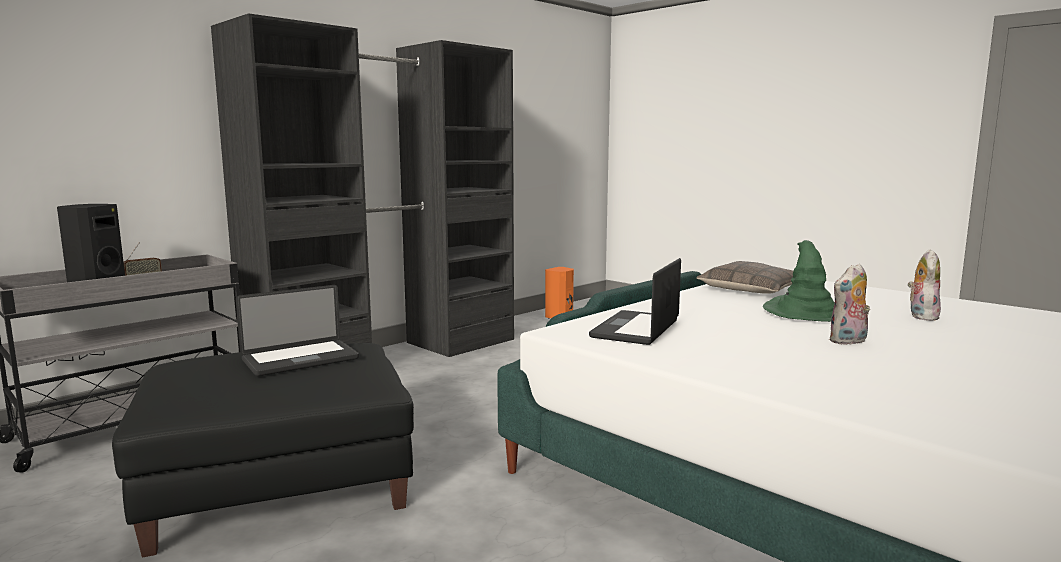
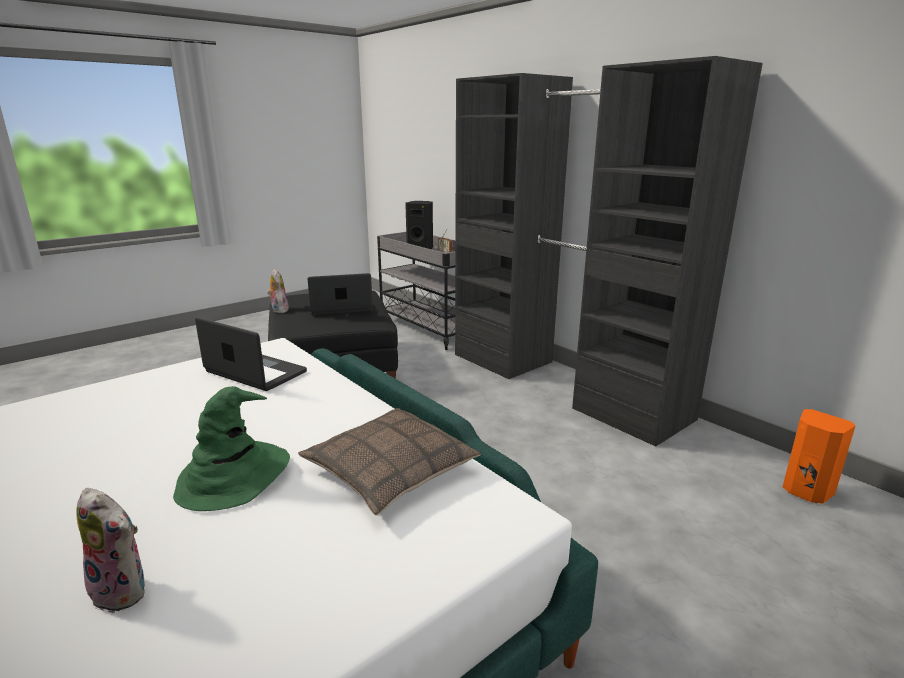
camera: 95 degrees right, 10 degrees up
laptop [236,285,359,376] -> laptop turned 105 degrees clockwise [308,273,373,316]
plush toy [829,264,870,345] -> plush toy moved to [267,269,289,313]

